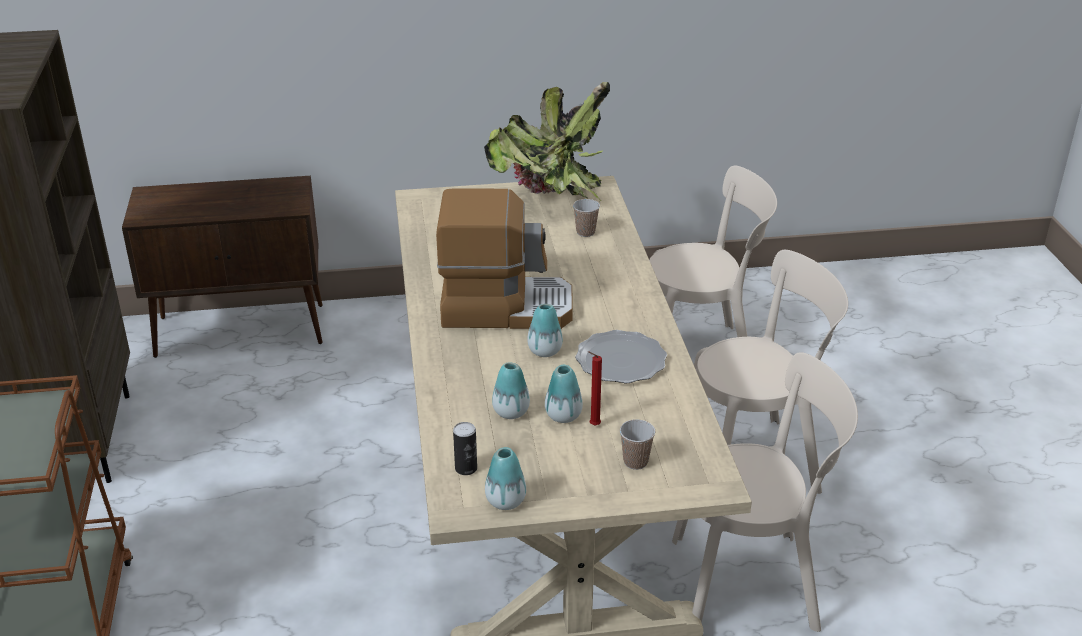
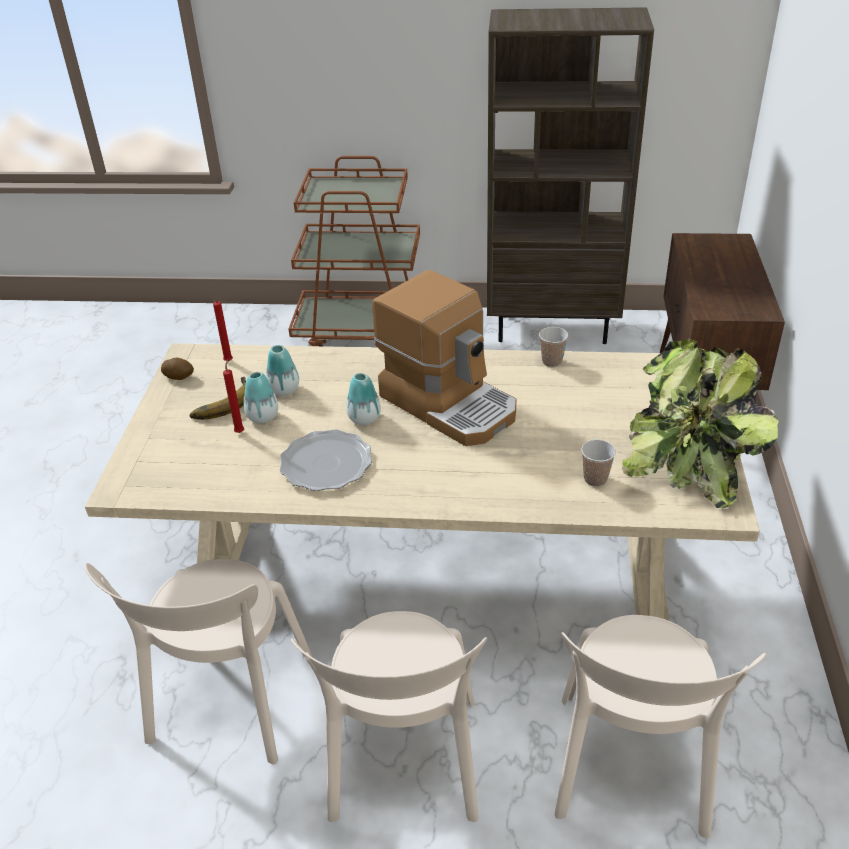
camera: 105 degrees right, 5 degrees up
coffee machine [436,188,573,329] -> coffee machine turned 60 degrees counterclockwise [372,270,517,446]
can [453,422,477,475] -> red candle [213,300,233,361]
vase [485,447,526,510] -> potato [161,358,194,380]
cup [620,419,655,470] -> cup moved to [539,327,568,367]
none -> banana [190,377,246,420]

